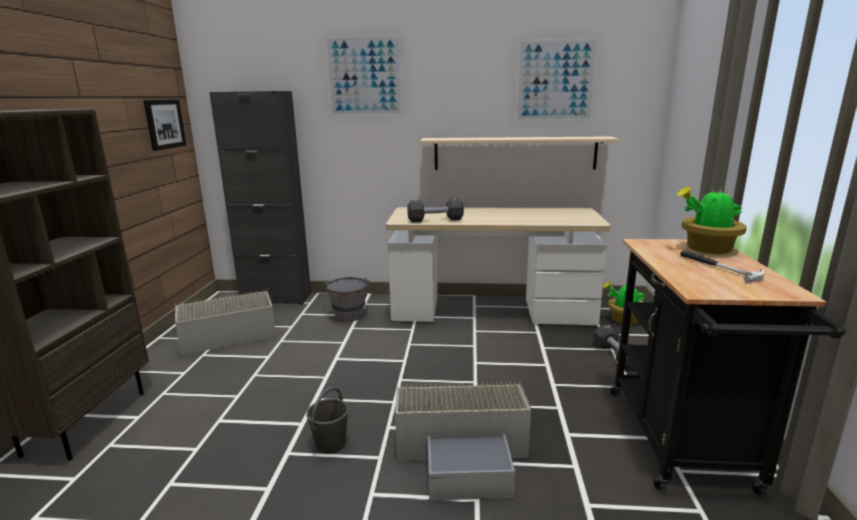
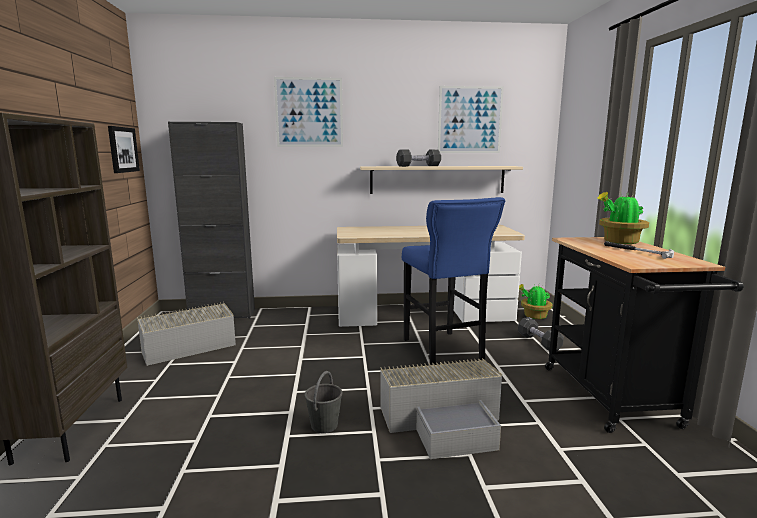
camera: 10 degrees left, 5 degrees down
grey bucket [322,277,369,322] -> none
black dumbbell [407,198,464,222] -> black dumbbell moved to [396,149,441,167]
none -> blue stool [402,197,505,365]

